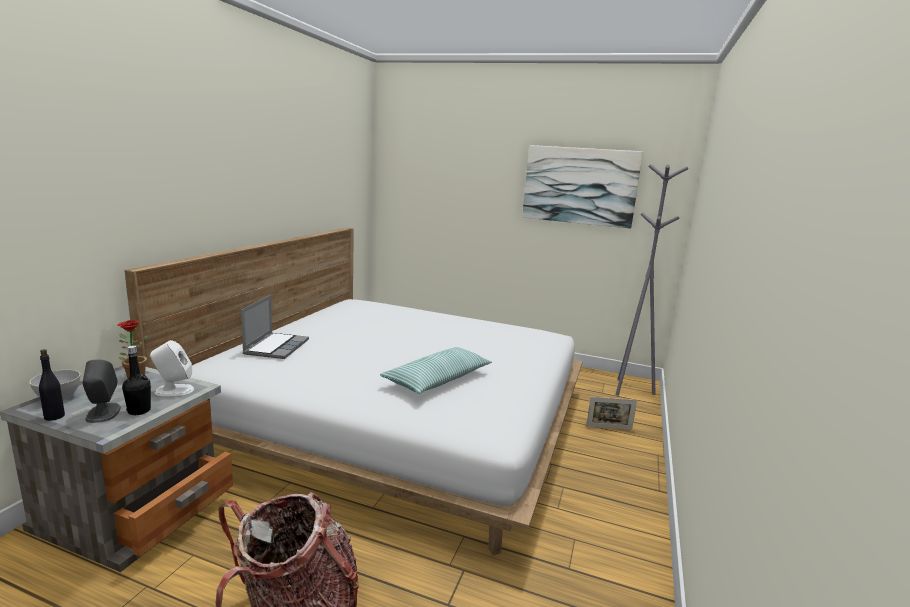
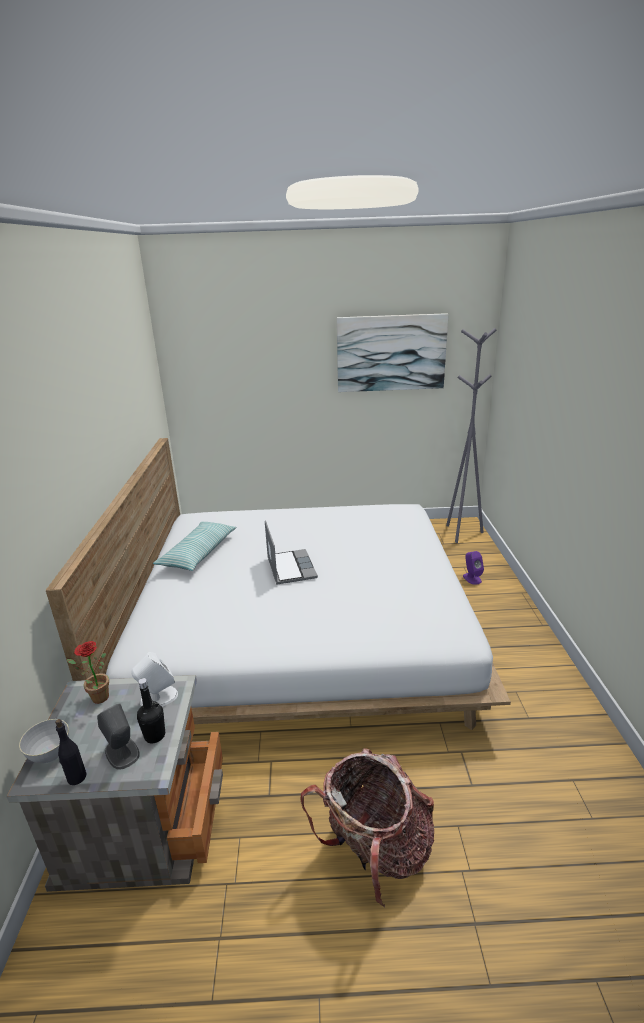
camera: 20 degrees left, 10 degrees up
laptop [241,295,309,359] -> laptop moved to [265,520,318,585]
pillow [380,347,492,394] -> pillow moved to [153,521,237,571]
picture frame [586,397,637,430] -> purple speaker [463,551,484,585]

